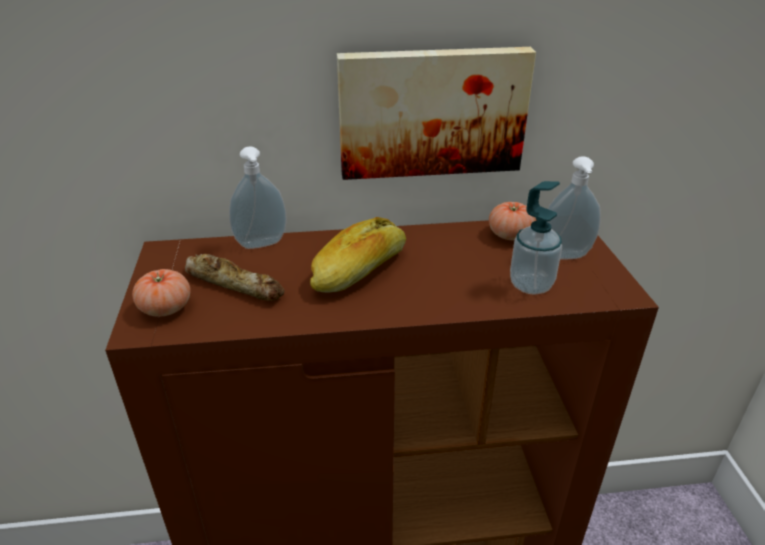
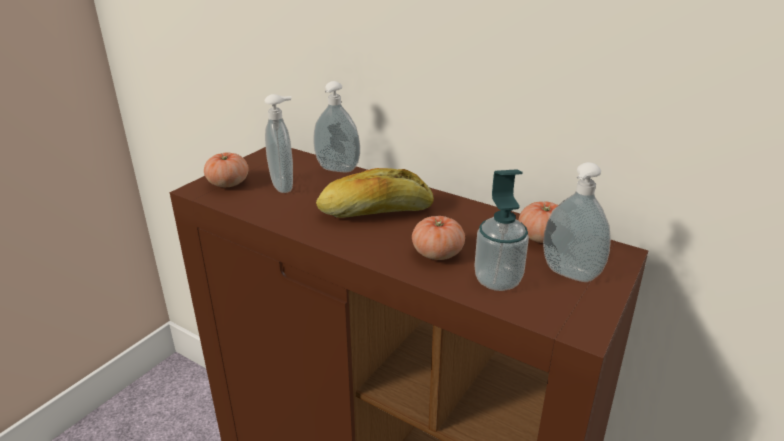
camera: 40 degrees right, 5 degrees down
bread [185,254,285,301] -> soap dispenser [265,94,293,193]
picture [337,47,536,180] -> none
none -> tomato [412,216,465,260]

